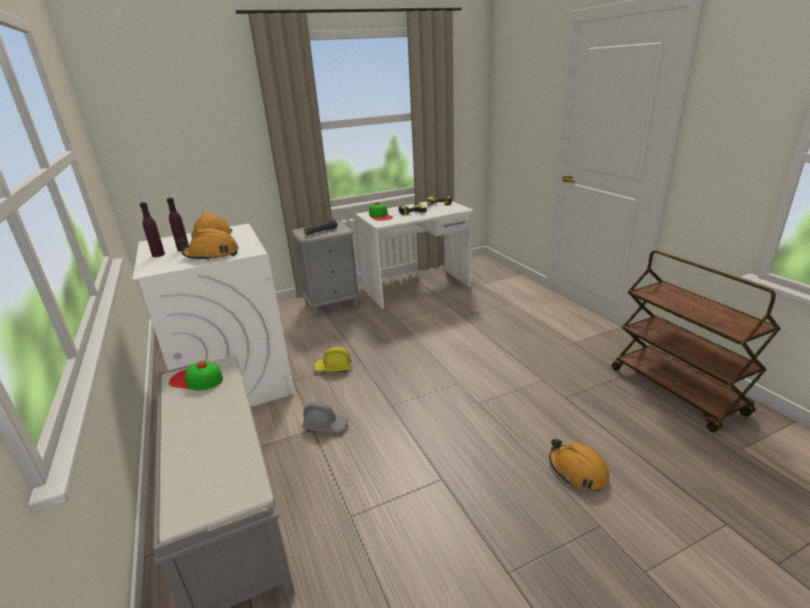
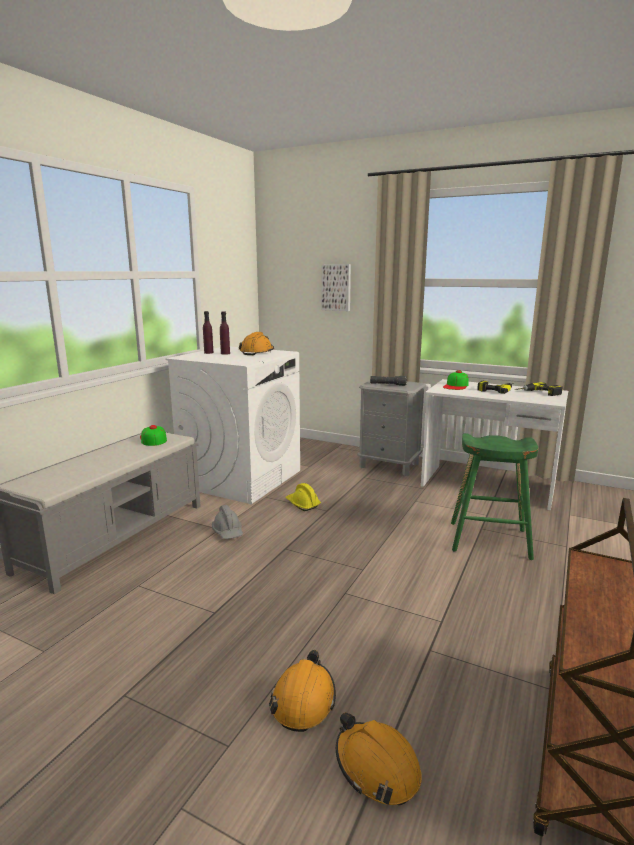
camera: 50 degrees right, 10 degrees down
orange hard hat [178,229,239,261] -> orange hard hat moved to [336,712,422,806]
none -> picture [322,264,351,311]
none -> green stool [451,433,538,560]

